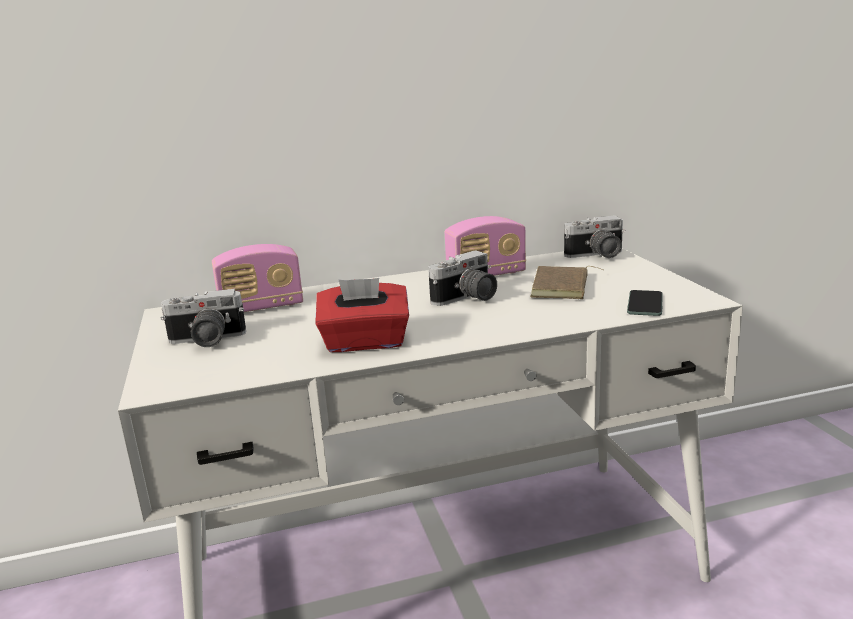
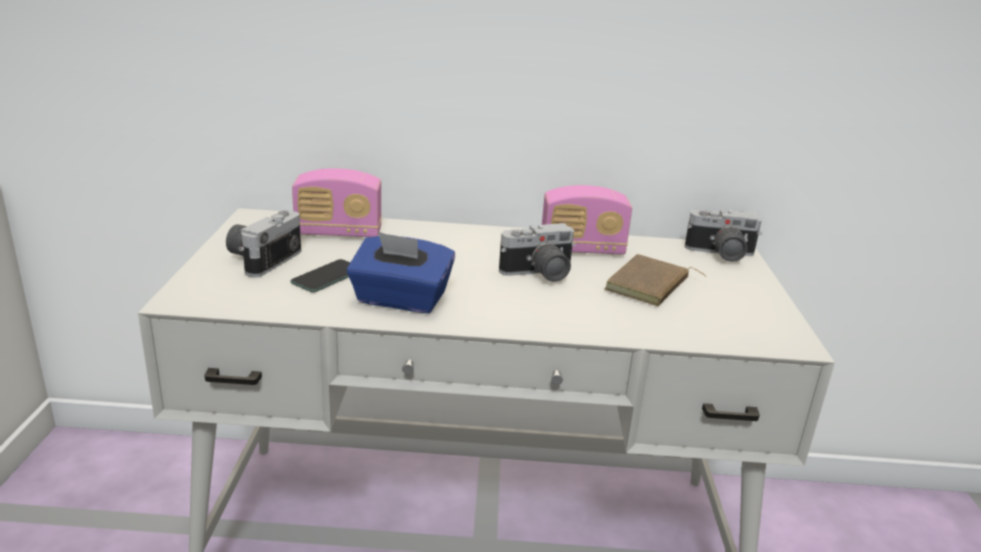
camera: 15 degrees right, 5 degrees up
camera [160,289,246,347] -> camera turned 105 degrees clockwise [226,210,301,277]
red tissue box [315,278,409,352] -> blue tissue box [347,232,455,313]
phone [627,290,663,316] -> phone moved to [290,259,350,292]

